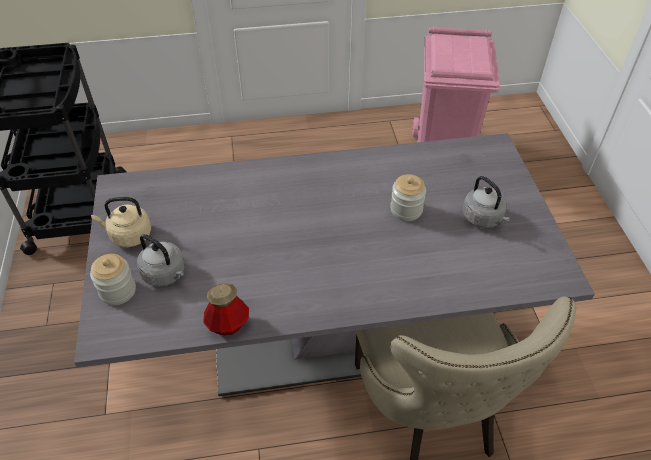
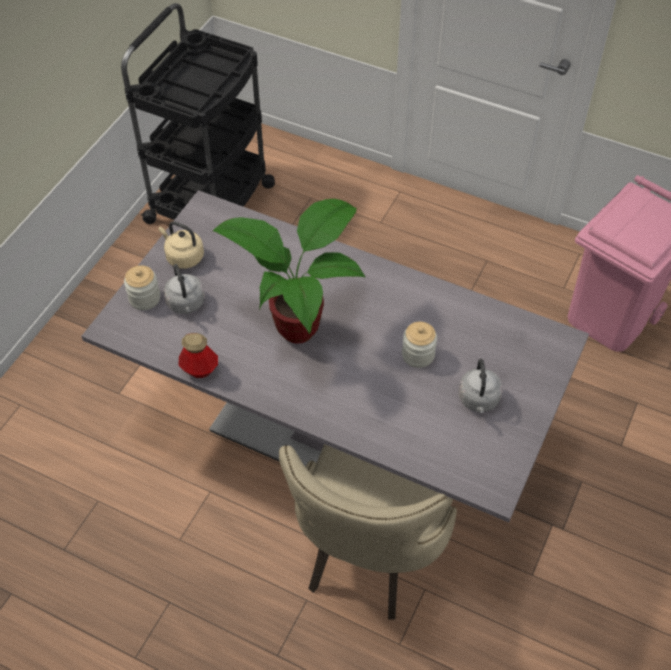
camera: 35 degrees right, 5 degrees up
none -> potted plant [212,199,366,344]

